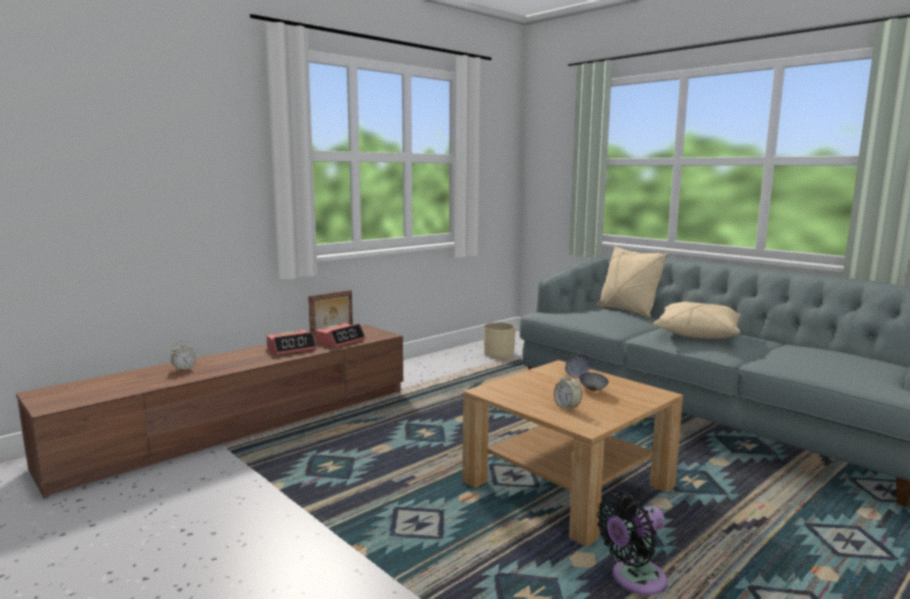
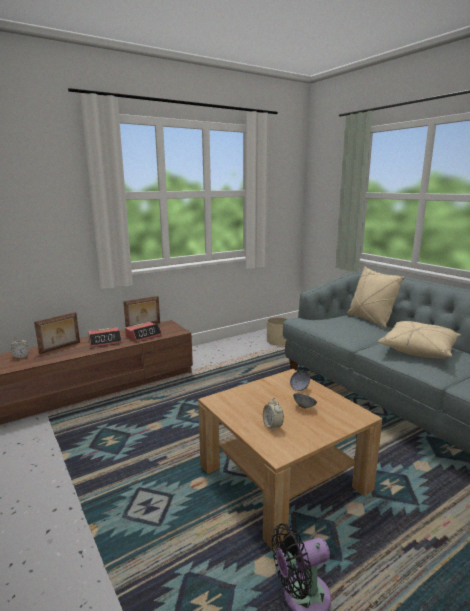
camera: 10 degrees right, 5 degrees up
none -> picture frame [34,312,80,354]

